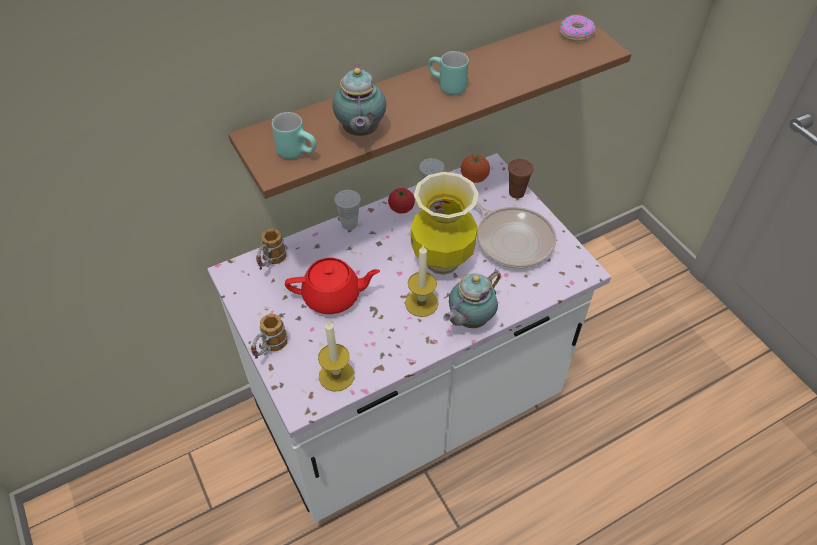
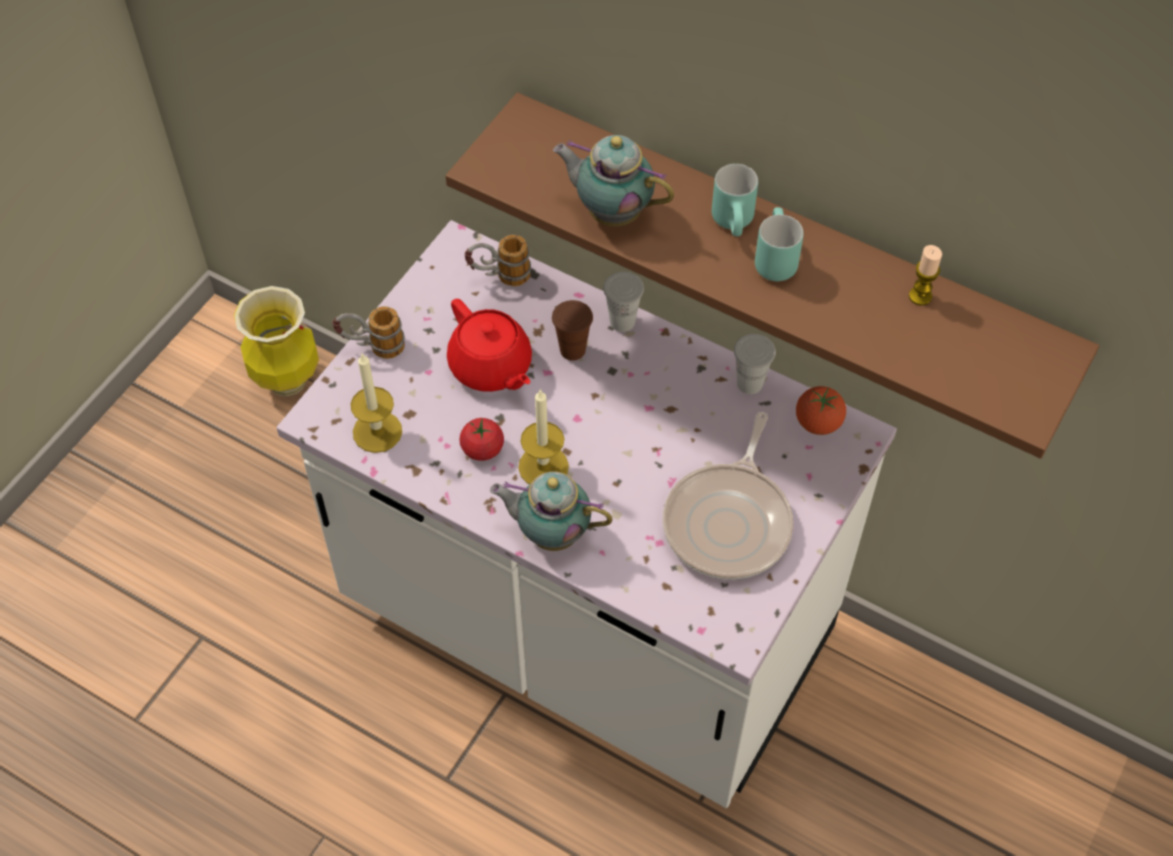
camera: 60 degrees right, 5 degrees up
turquoise mug [272,112,317,159] -> turquoise mug moved to [712,164,758,237]
teapot [333,64,386,136] -> teapot turned 60 degrees clockwise [553,135,674,227]
tomato [388,188,415,214] -> tomato moved to [460,418,504,461]
vase [411,172,479,275] -> vase moved to [234,286,319,396]
brown cup [508,159,534,199] -> brown cup moved to [552,300,593,361]
donut [560,15,596,41] -> none
none -> candle [909,245,942,306]

